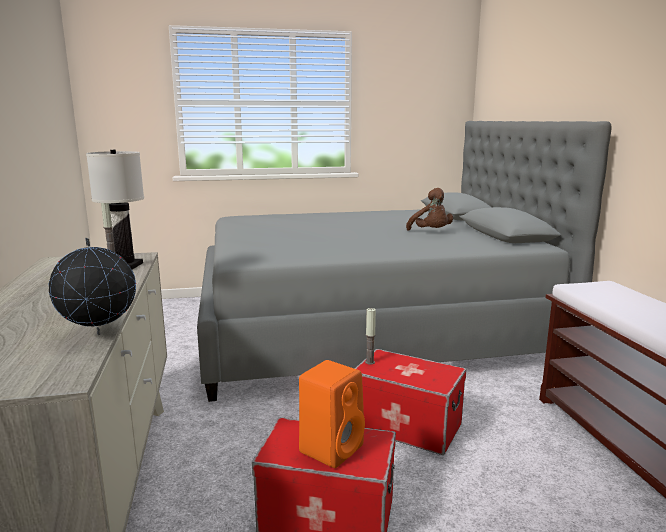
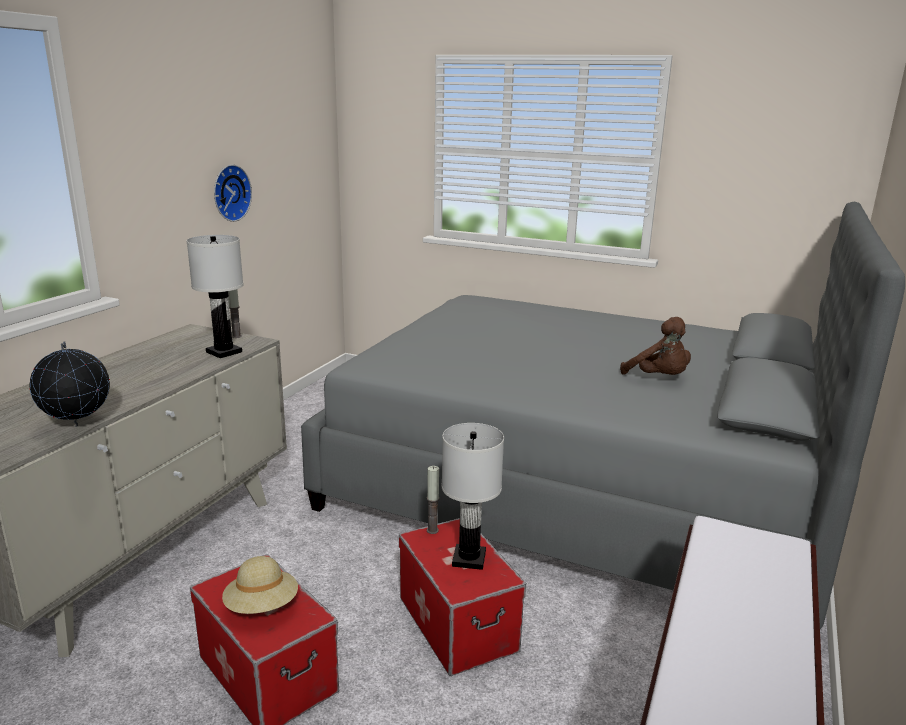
camera: 35 degrees right, 5 degrees up
orange speaker [299,360,365,468] -> beige hat [222,556,298,614]
brown plush toy [406,188,453,231] -> brown plush toy turned 45 degrees counterclockwise [620,317,691,375]
none -> wall clock [214,165,252,222]
none -> white table lamp [441,423,504,570]

